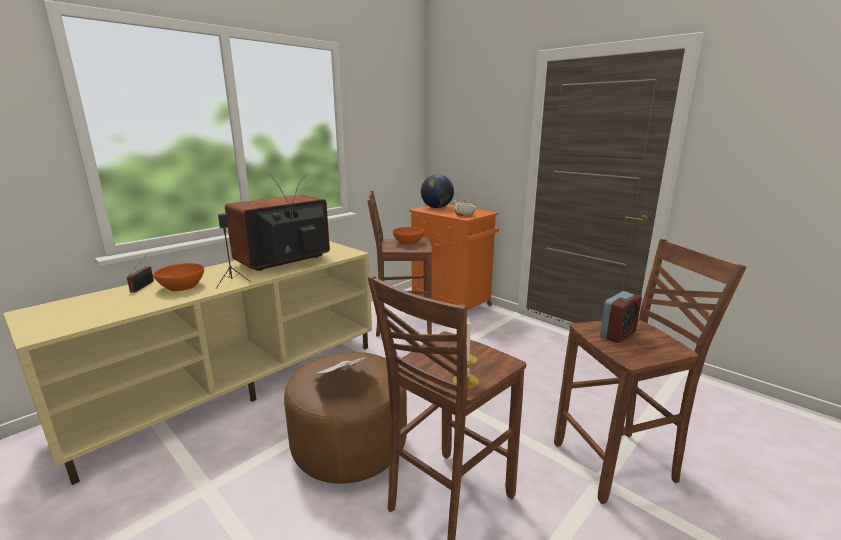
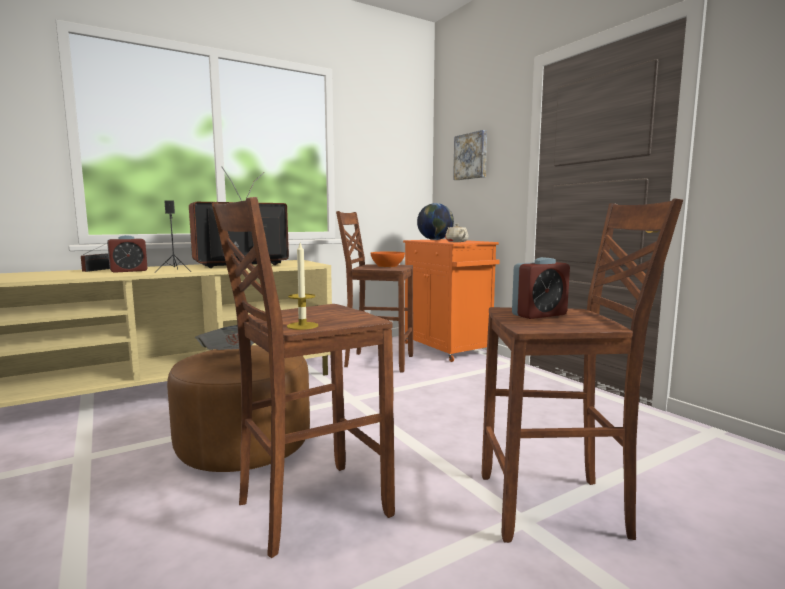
camera: 15 degrees right, 10 degrees down
orange bowl [153,263,204,291] -> alarm clock [107,235,147,273]
none -> picture [453,130,487,180]

